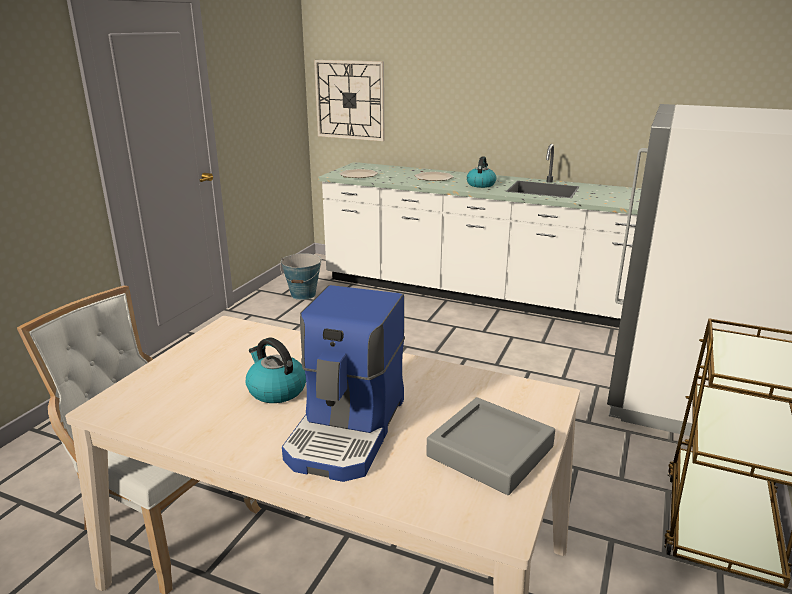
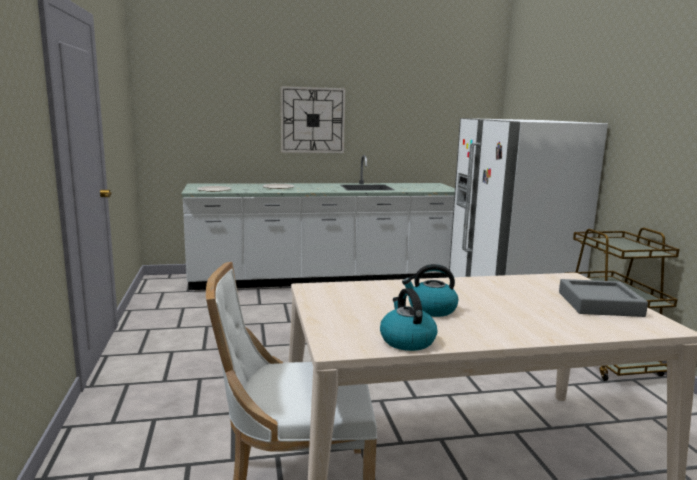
camera: 35 degrees left, 10 degrees down
bucket [280,253,321,300] -> none
coffee machine [282,285,405,482] -> none
wall clock [314,60,385,141] -> wall clock moved to [281,86,346,153]
kettle [467,156,496,188] -> kettle moved to [380,288,437,351]

